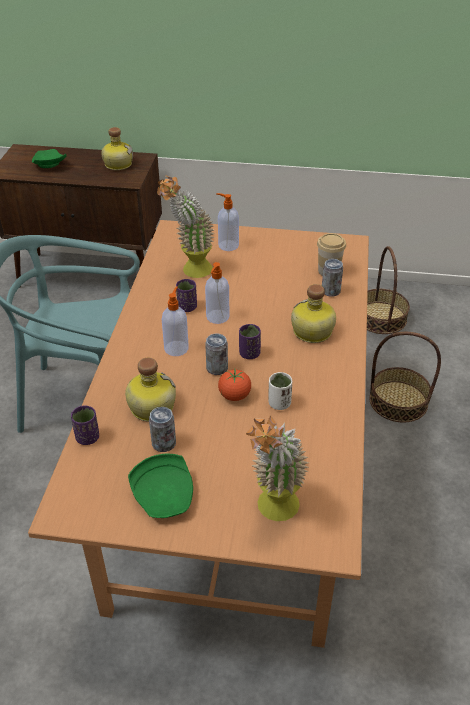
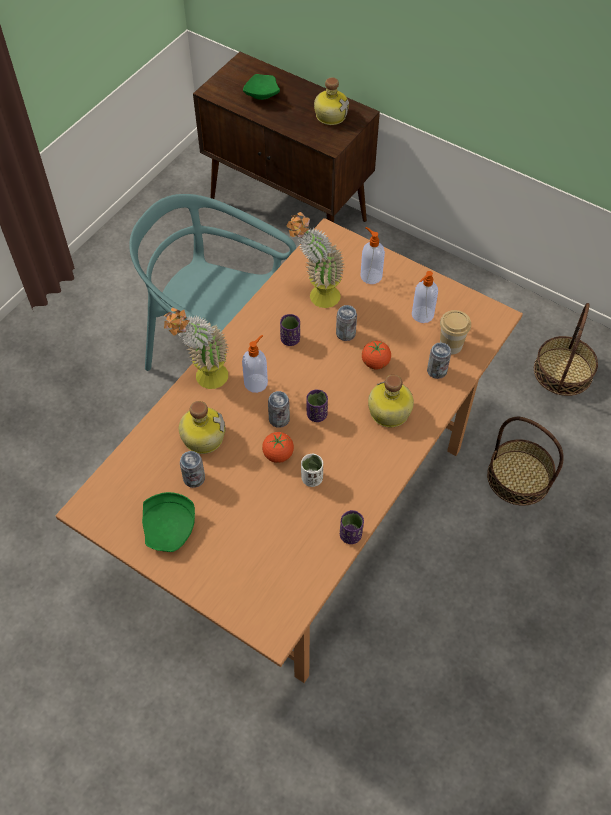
camera: 25 degrees right, 15 degrees up
purple cup [71,405,99,445] -> purple cup moved to [340,510,364,544]
soap dispenser [205,262,229,324] -> soap dispenser moved to [412,271,438,323]
potted plant [246,416,309,521] -> potted plant moved to [164,307,228,389]
none -> can [336,305,357,341]
none -> tomato [362,341,391,369]

